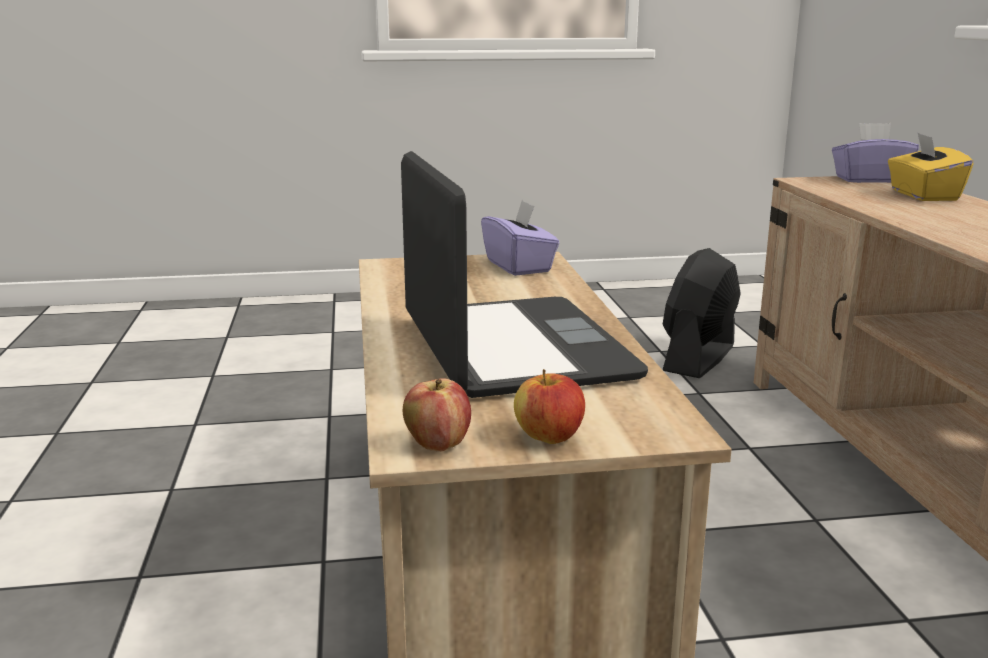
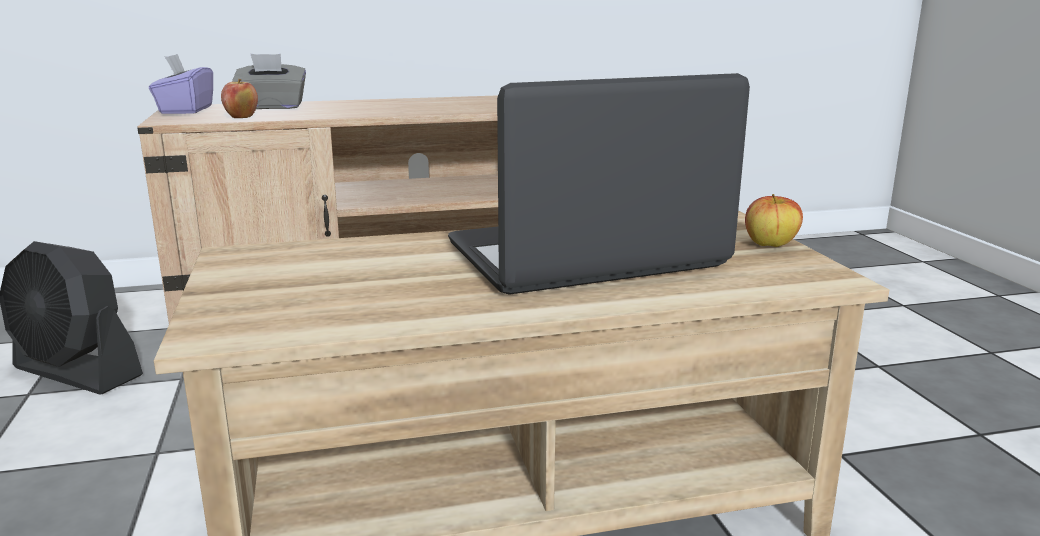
camera: 95 degrees left, 0 degrees up
apple [403,378,471,452] -> apple moved to [221,79,258,118]
purple tissue box [481,200,560,276] -> none
yellow tissue box [888,132,973,201] -> grey tissue box [232,54,306,109]

